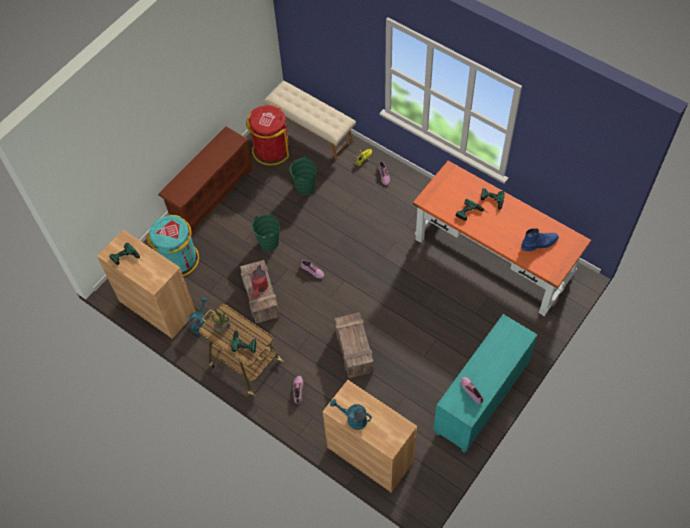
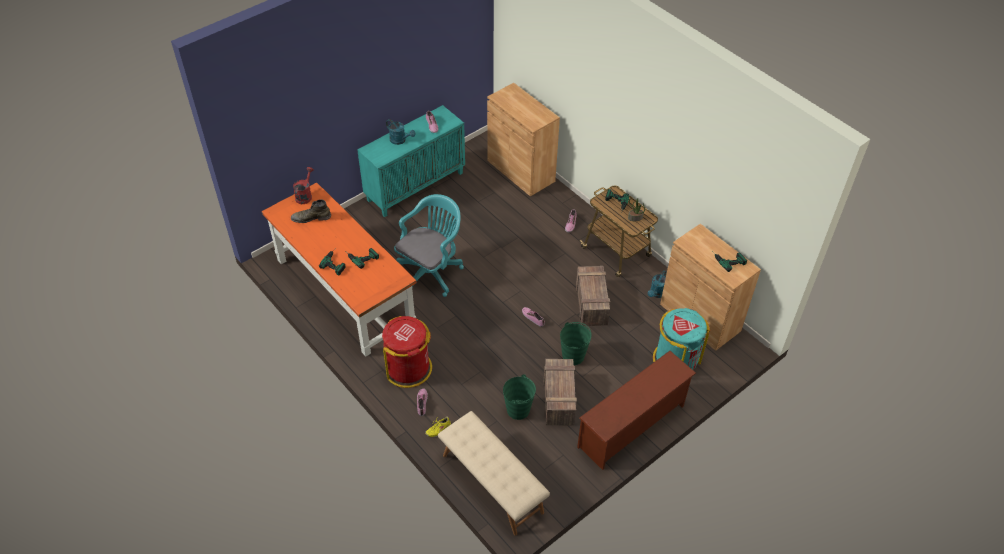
camera: 170 degrees left, 10 degrees down
red trash can [246,105,289,165] -> red trash can moved to [382,316,432,388]
red watering can [250,265,268,298] -> red watering can moved to [293,167,314,204]
turquoise watering can [330,399,372,430] -> turquoise watering can moved to [386,119,416,145]
crate [335,312,374,378] -> crate moved to [543,359,577,425]
blue boot [521,228,559,251] -> green boot [291,199,331,223]
none -> turquoise office chair [394,194,464,297]

